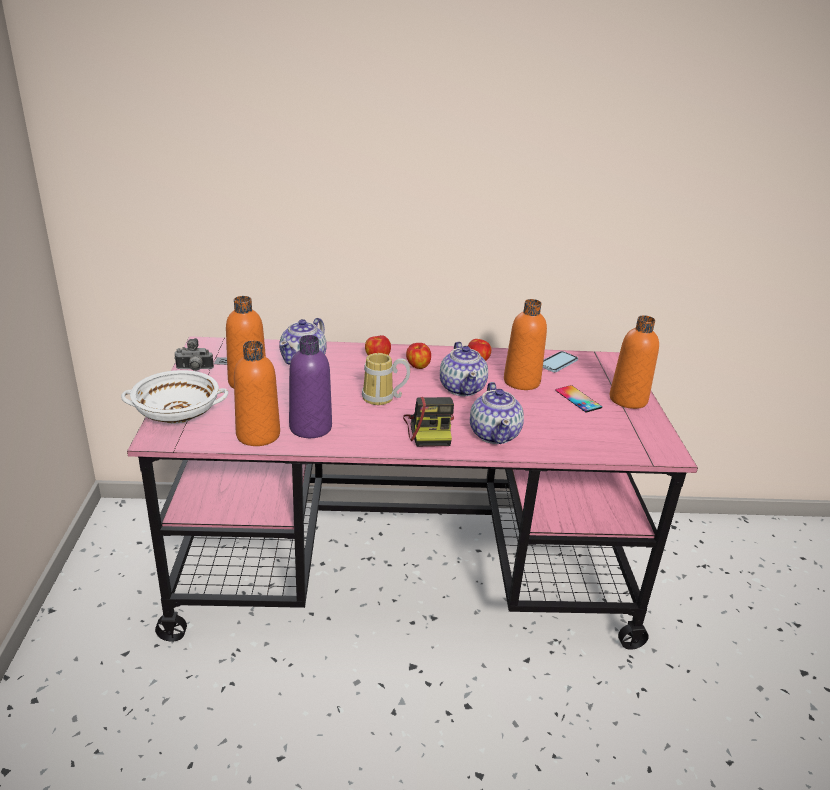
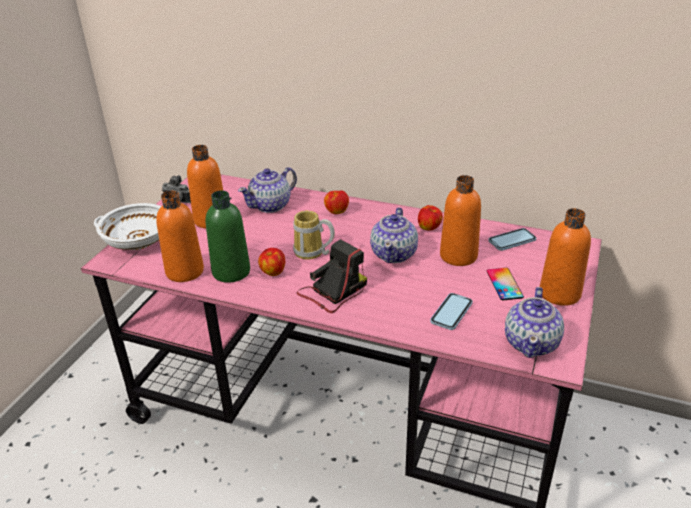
camera: 25 degrees right, 5 degrees up
purple bottle [289,335,332,438] -> green bottle [206,190,250,283]
camera [403,397,454,447] -> camera turned 150 degrees counterclockwise [297,239,367,313]
apple [406,343,431,369] -> apple moved to [258,248,285,276]
teapot [470,382,524,444] -> teapot moved to [505,287,564,358]
none -> phone [430,293,473,330]

